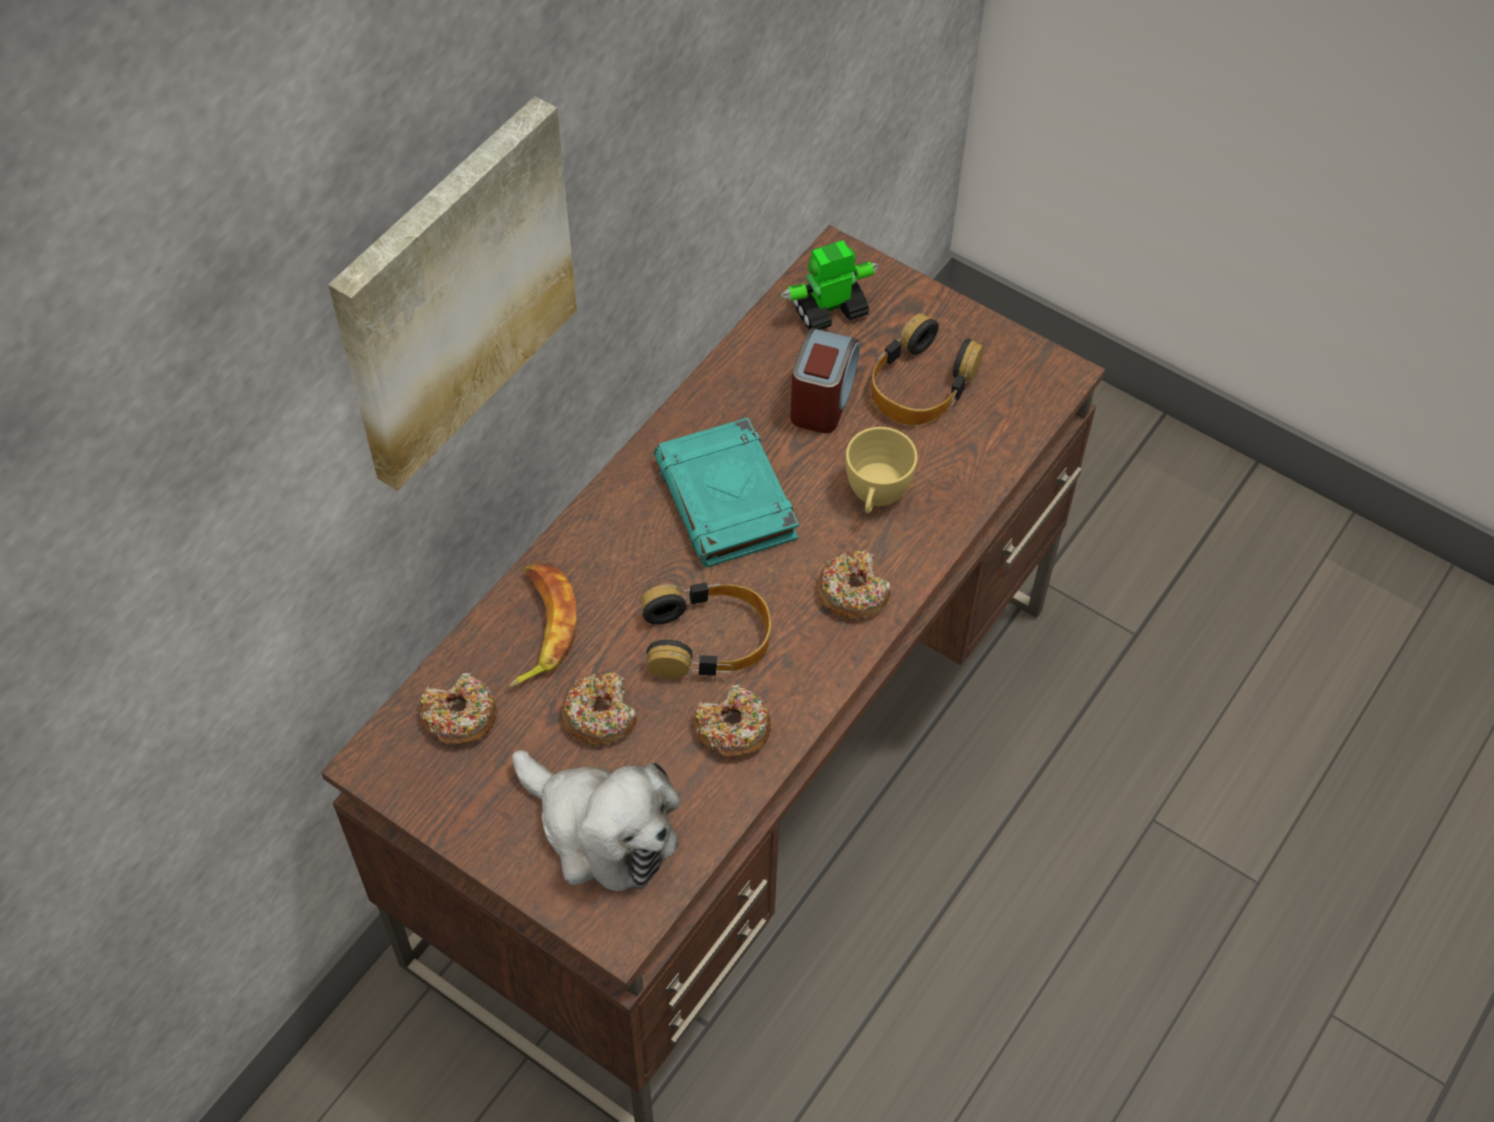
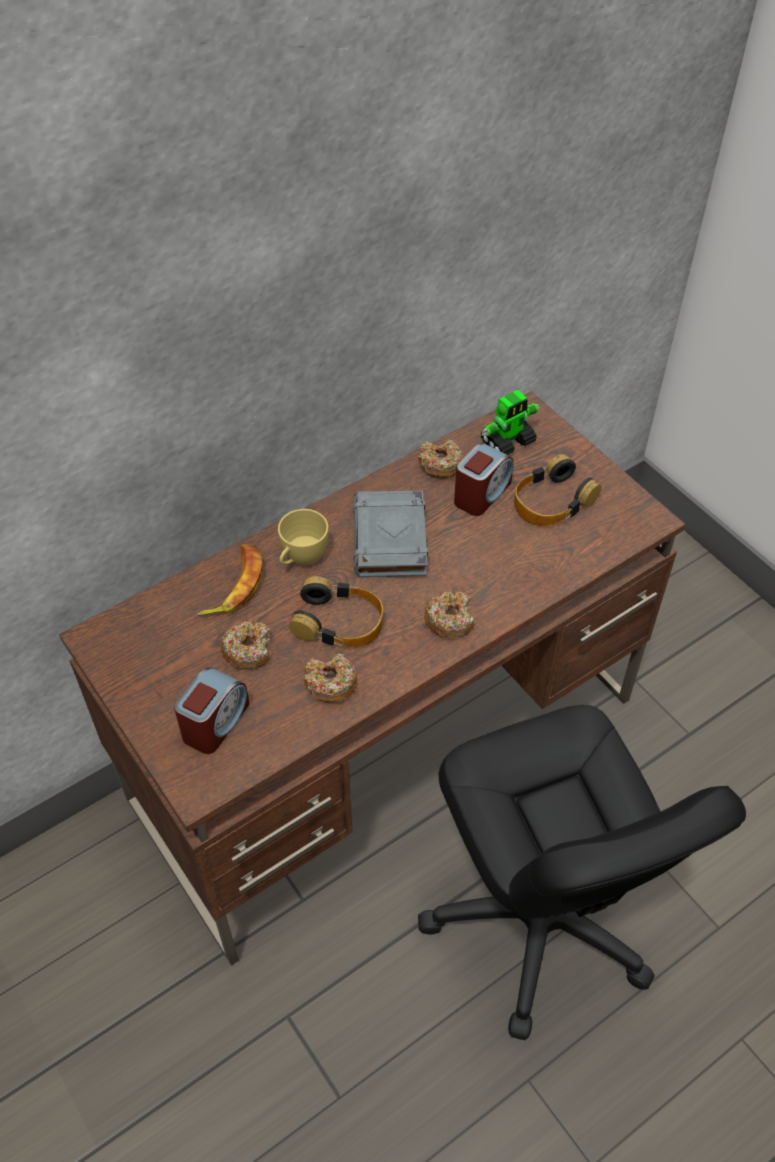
camera: 20 degrees right, 5 degrees down
picture [328,96,577,491] -> none
donut [420,673,498,745] -> donut moved to [418,440,464,479]
plush toy [512,750,680,891] -> alarm clock [174,667,250,754]
turquoise book [654,418,799,567] -> grey book [353,490,428,577]
toy robot [781,240,879,330] -> toy robot turned 150 degrees clockwise [480,390,541,455]
yellow cup [846,427,918,513] -> yellow cup moved to [278,509,328,565]
none -> black office chair [418,705,746,1040]

